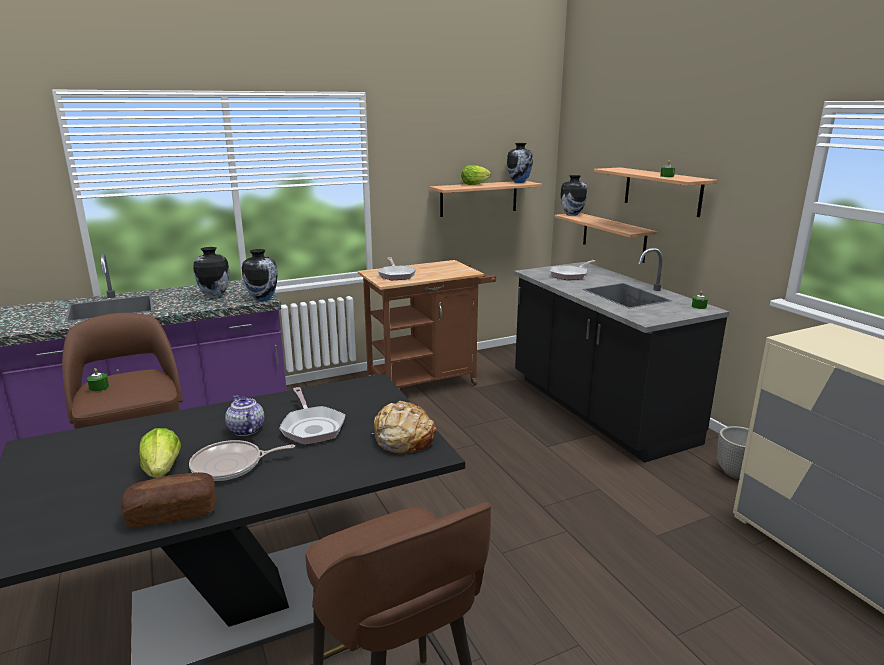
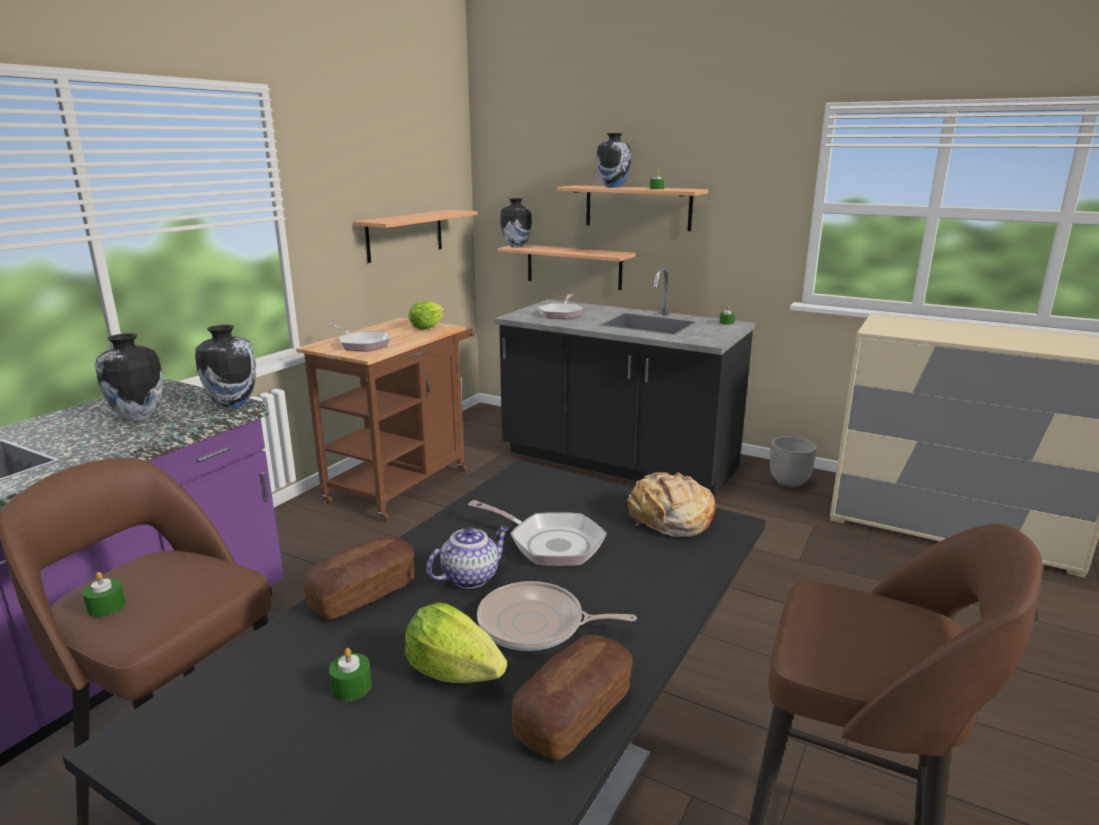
camera: 35 degrees left, 0 degrees up
frying pan [189,440,295,481] -> frying pan turned 60 degrees clockwise [477,581,637,651]
teapot [225,395,264,436] -> teapot turned 120 degrees clockwise [427,526,509,589]
lettuce [461,165,491,185] -> lettuce moved to [408,301,444,330]
vase [507,143,533,183] -> vase moved to [597,133,631,188]
none -> bread [302,536,414,620]
none -> green candle [329,648,372,701]

